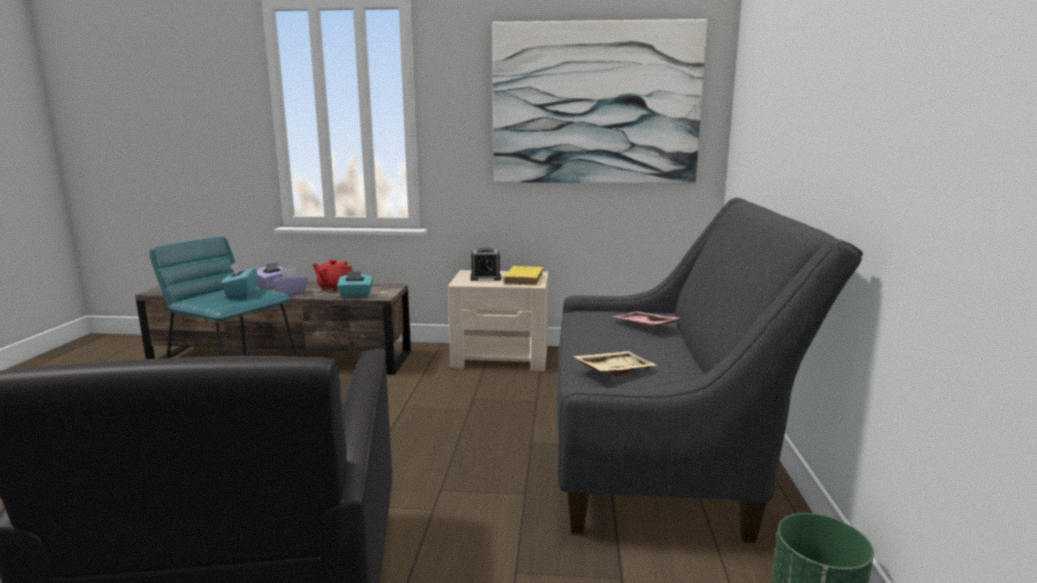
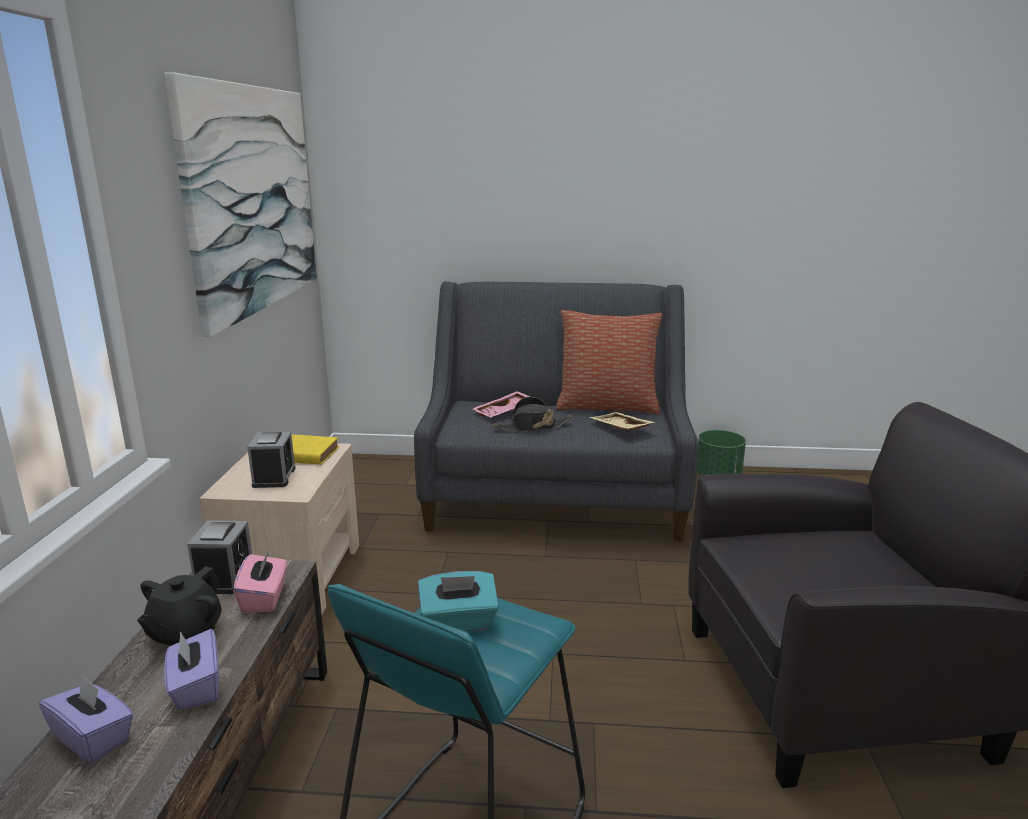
camera: 90 degrees left, 5 degrees up
red teapot [313,259,353,291] -> black teapot [137,566,222,646]
turquoise tissue box [337,271,373,298] -> pink tissue box [233,549,287,613]
none -> alarm clock [187,520,252,594]
none -> black hat [492,397,572,432]
none -> pillow [556,310,662,414]

